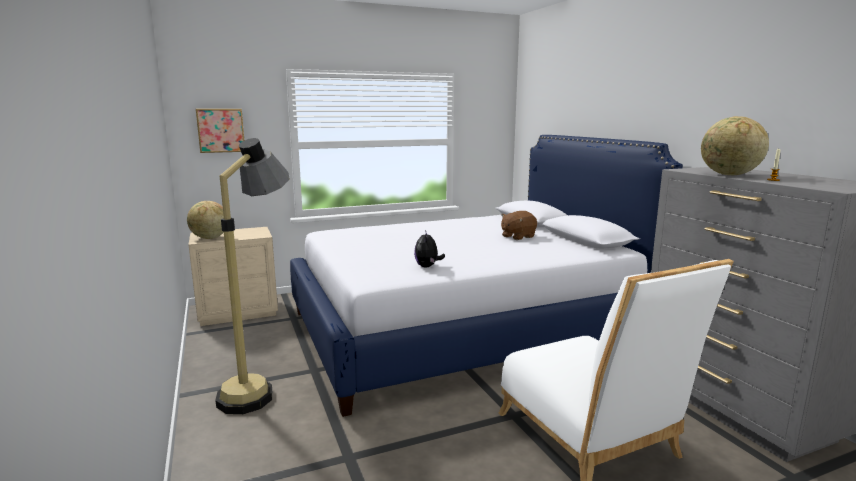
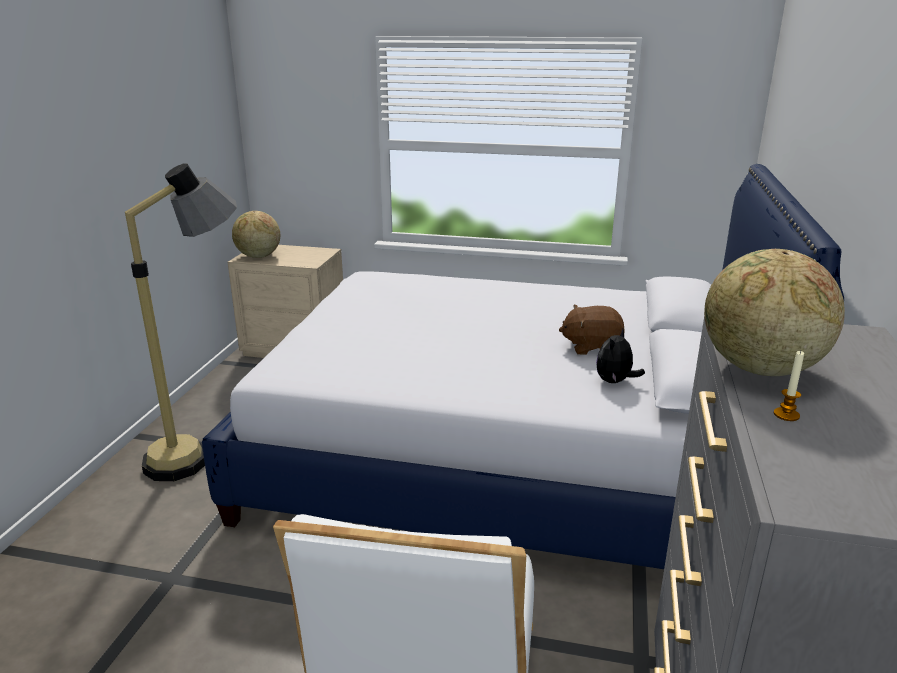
camera: 35 degrees right, 10 degrees up
picture [196,109,244,153] -> none
plush toy [414,230,445,267] -> plush toy moved to [596,329,645,383]

